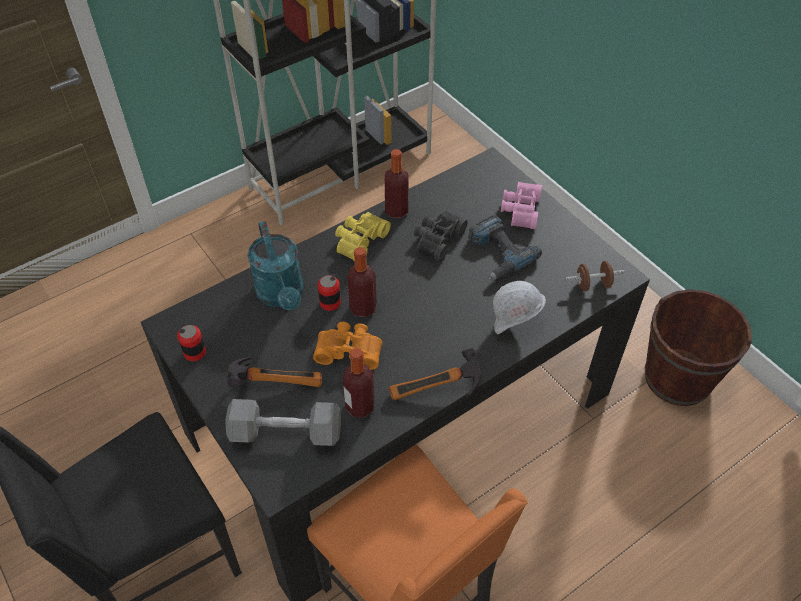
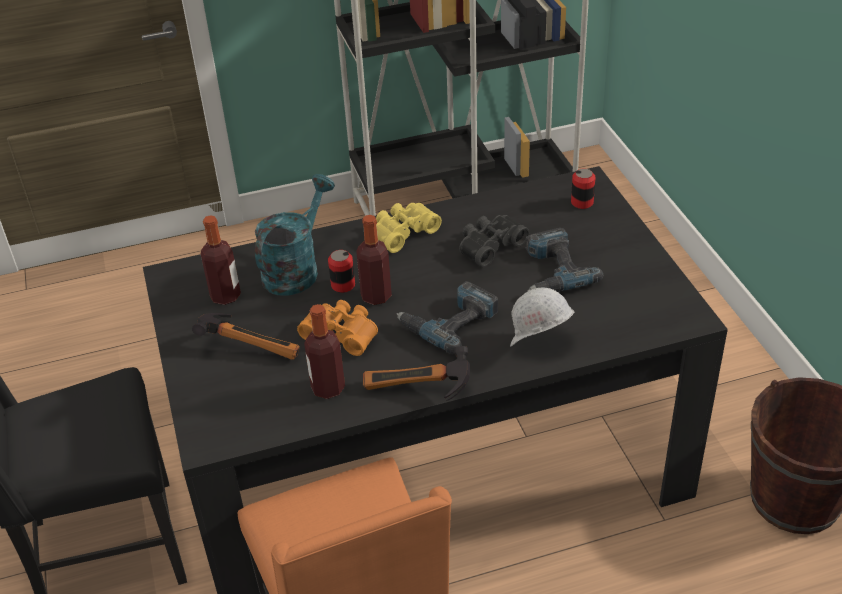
camera: 20 degrees right, 10 degrees down
can [177,325,206,361] -> can moved to [571,168,595,209]
grey dumbbell [225,399,341,446] -> none
turquoise watering can [248,221,304,310] -> turquoise watering can turned 150 degrees counterclockwise [255,174,335,296]
bottle [385,149,409,218] -> bottle moved to [201,215,241,305]
pink binoculars [501,182,542,229] -> none
brown dumbbell [565,261,625,291] -> none
none -> power drill [397,281,498,354]

